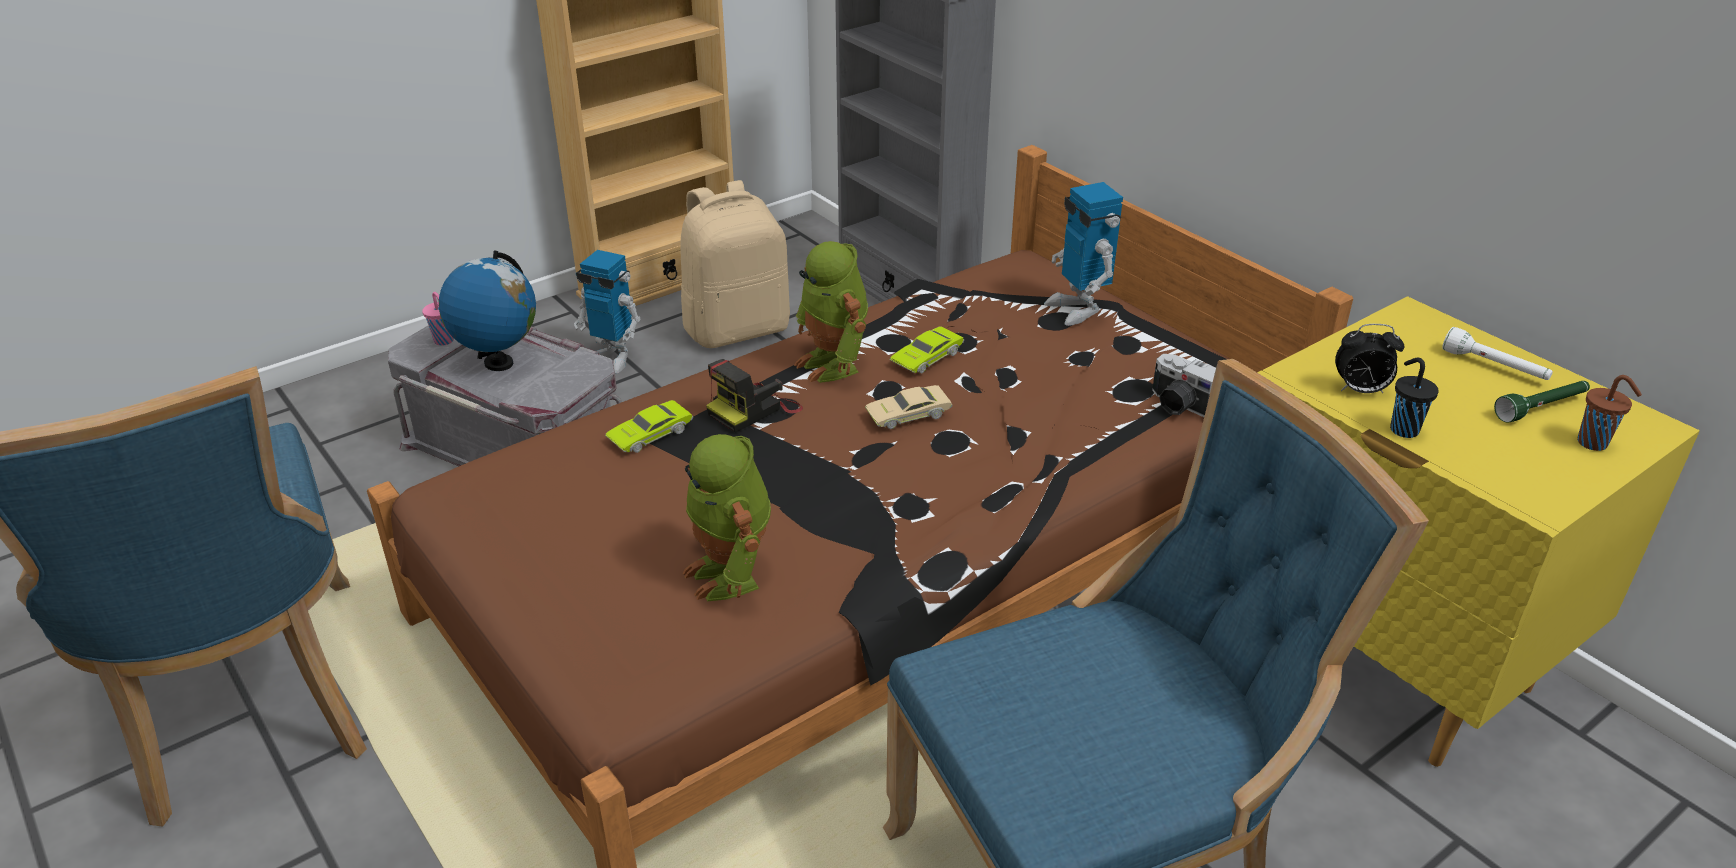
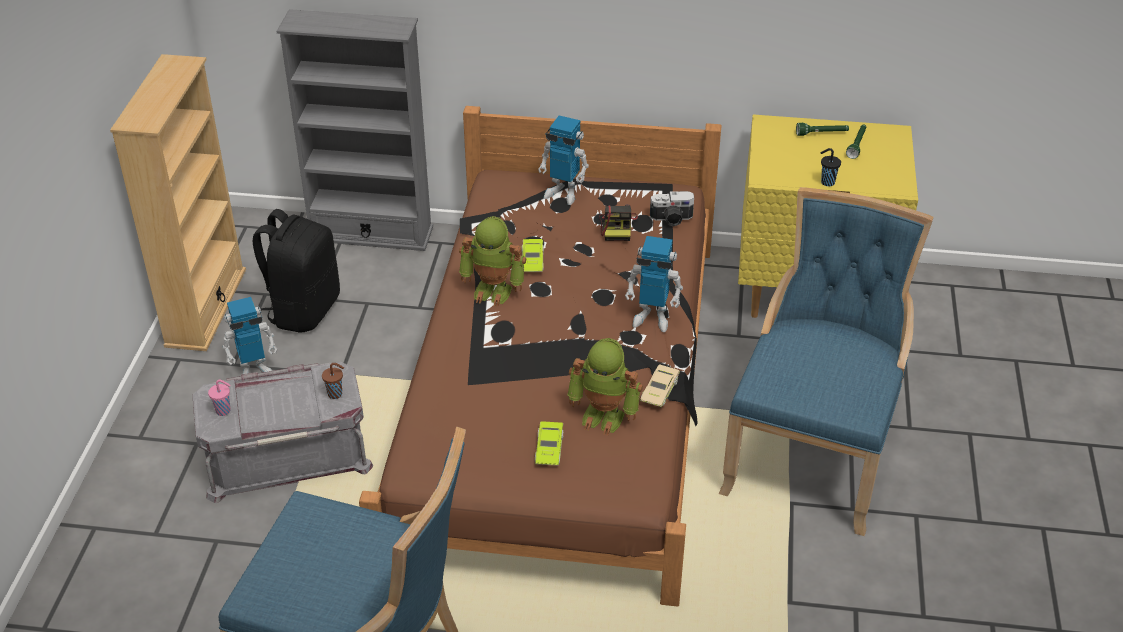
camera: 45 degrees left, 5 degrees up
globe [439,251,536,371] -> none
green toy car [605,400,693,453] -> green toy car moved to [535,421,564,466]
beige backpack [680,180,790,348] -> black backpack [252,209,340,333]
camera [706,359,803,433] -> camera moved to [599,204,638,241]
beige toy car [865,385,953,429] -> beige toy car moved to [640,364,680,407]
alarm clock [1335,324,1405,393] -> none
white flashlight [1442,327,1553,380] -> green flashlight [796,123,849,136]
brown cup [1577,375,1642,451] -> brown cup moved to [322,363,344,399]
none -> toy robot [625,236,683,332]

